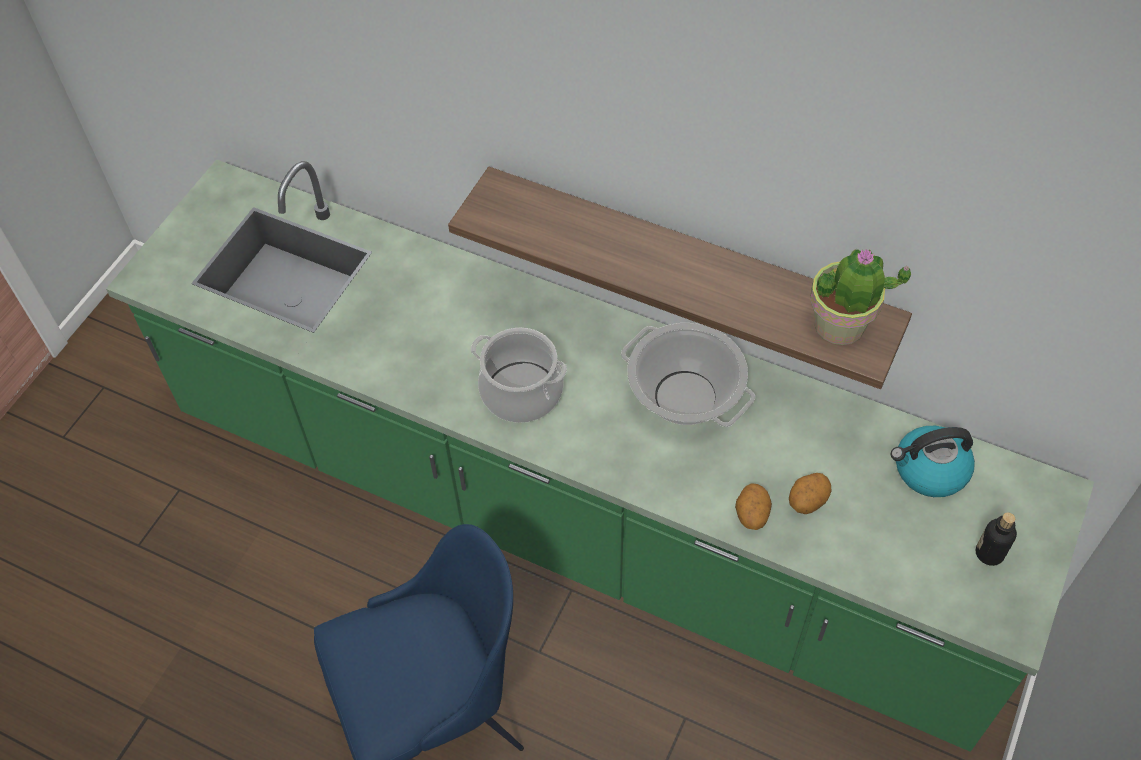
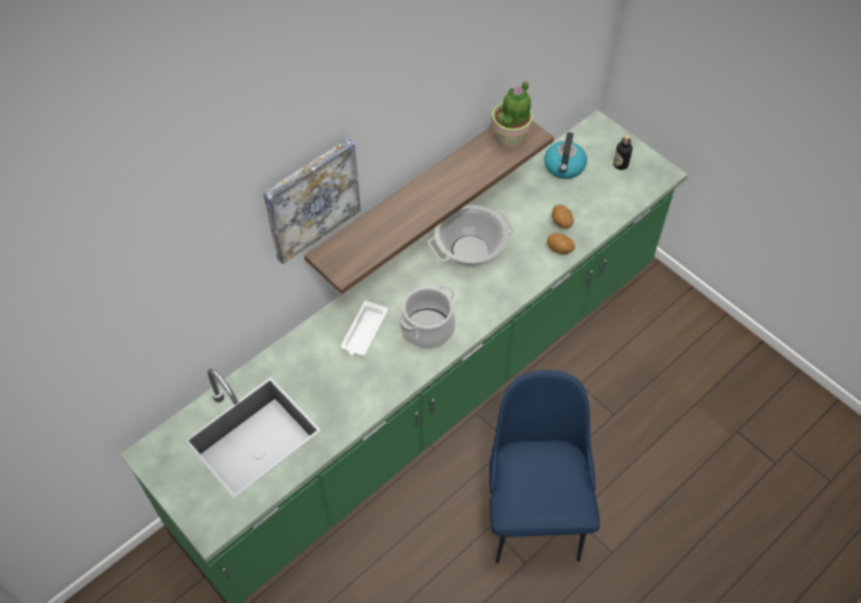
camera: 70 degrees left, 0 degrees up
none -> picture [263,138,361,264]
none -> white tray [341,301,388,356]

